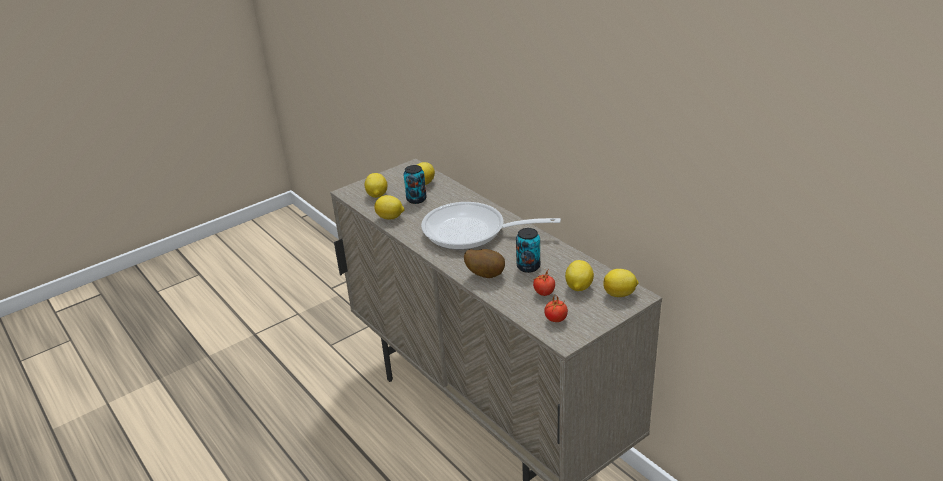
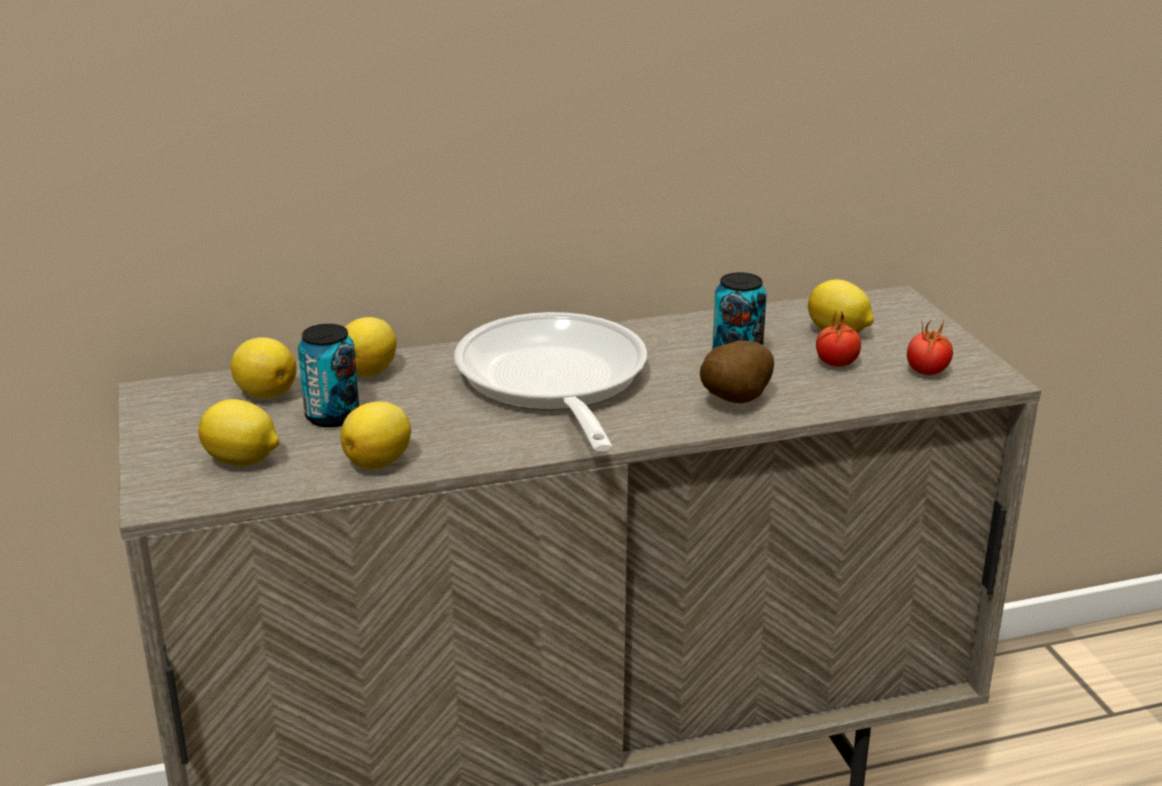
camera: 70 degrees left, 5 degrees down
frying pan [421,202,561,250] -> frying pan turned 135 degrees clockwise [454,312,647,451]
lemon [603,269,639,297] -> lemon moved to [345,317,397,377]

